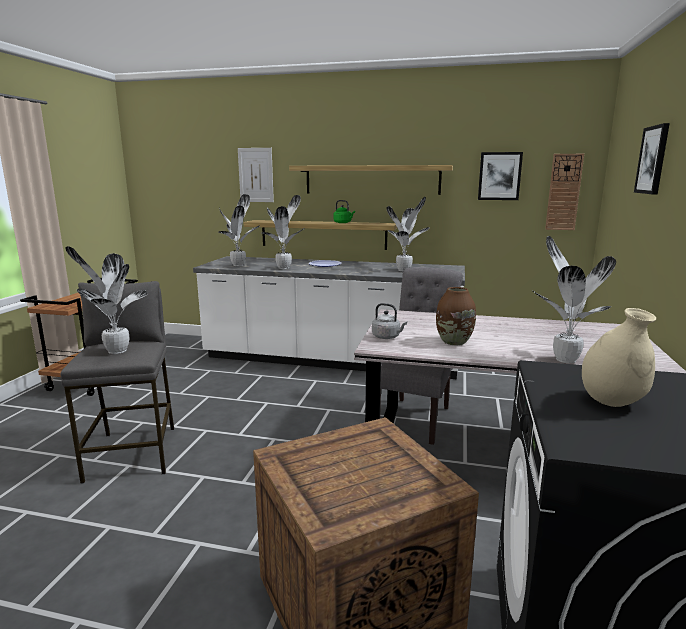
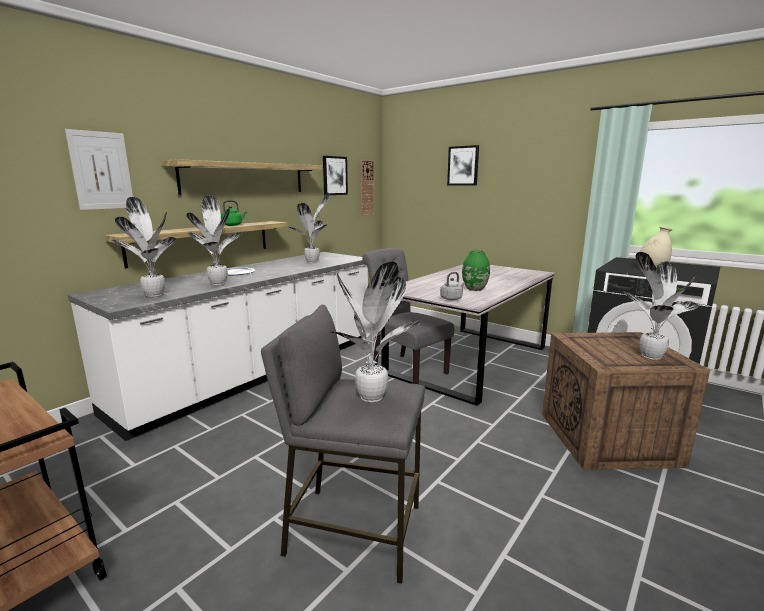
camera: 65 degrees left, 0 degrees up
brown vase [436,287,476,345] -> green vase [462,250,490,291]
potted plant [533,236,616,363] -> potted plant moved to [624,252,699,360]

